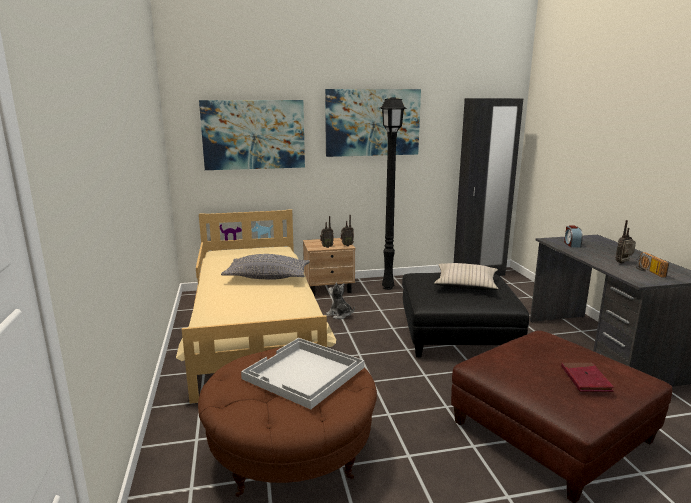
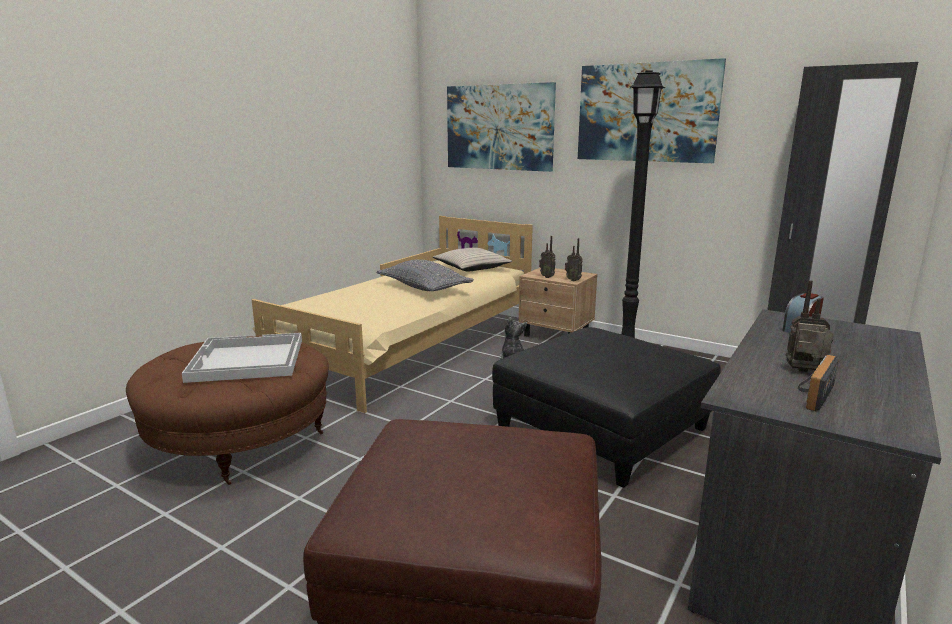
camera: 45 degrees right, 0 degrees up
beige pillow [434,263,498,290] -> beige pillow moved to [433,248,512,271]
red book [561,363,614,392] -> none

